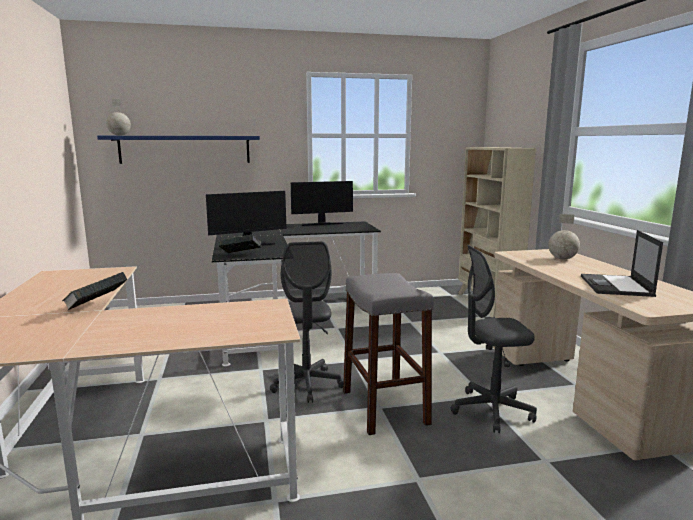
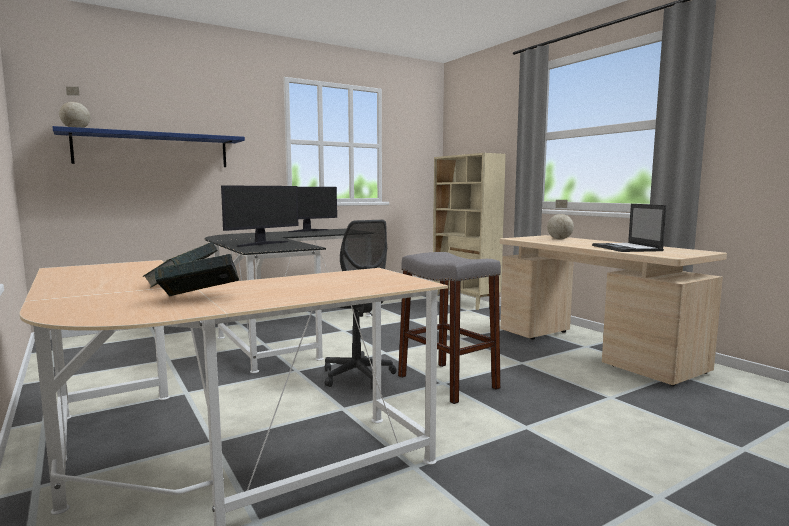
camera: 20 degrees left, 5 degrees down
book [218,234,261,253] -> book moved to [154,254,239,296]
grey office chair [450,245,537,433] -> none

